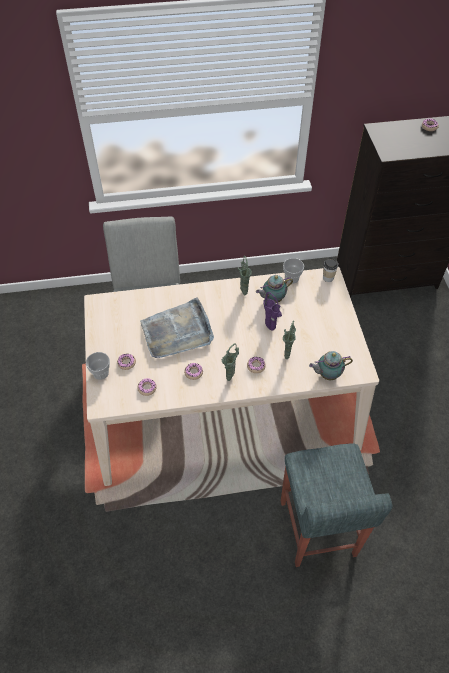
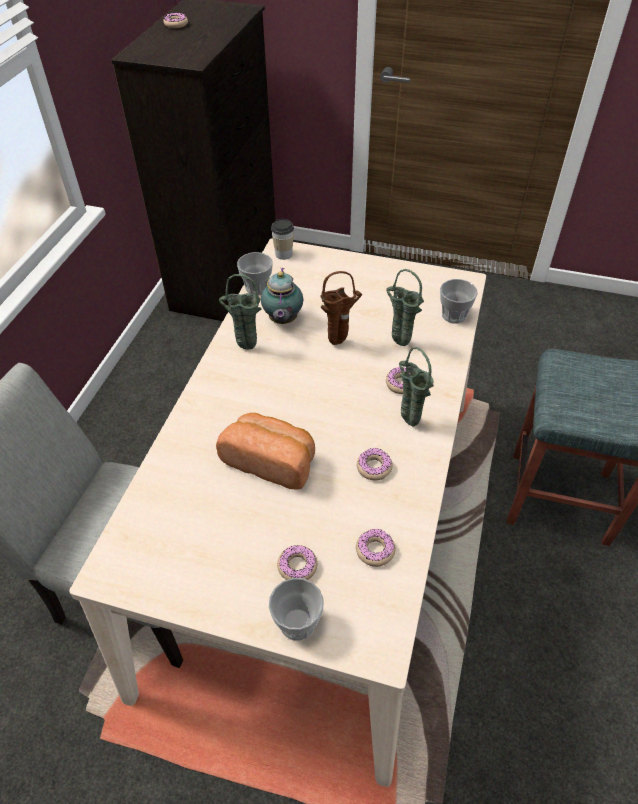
camera: 65 degrees left, 5 degrees down
grey tray [140,297,214,358] -> bread [216,413,315,490]
purple vase [263,292,282,330] -> brown vase [320,271,362,345]
teapot [309,351,353,380] -> cup [440,279,478,324]

